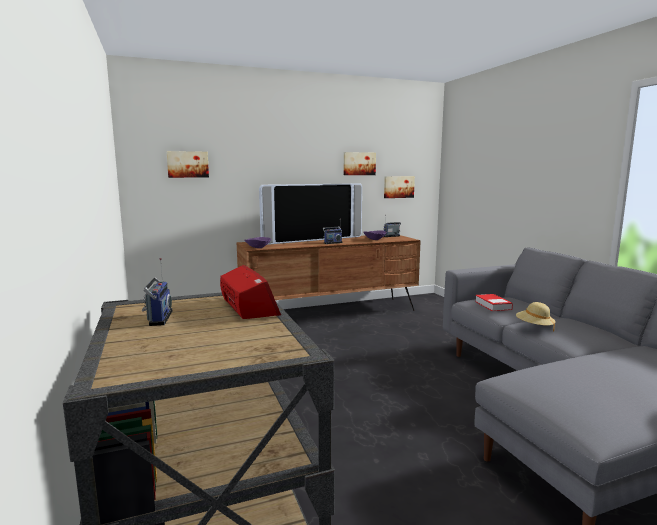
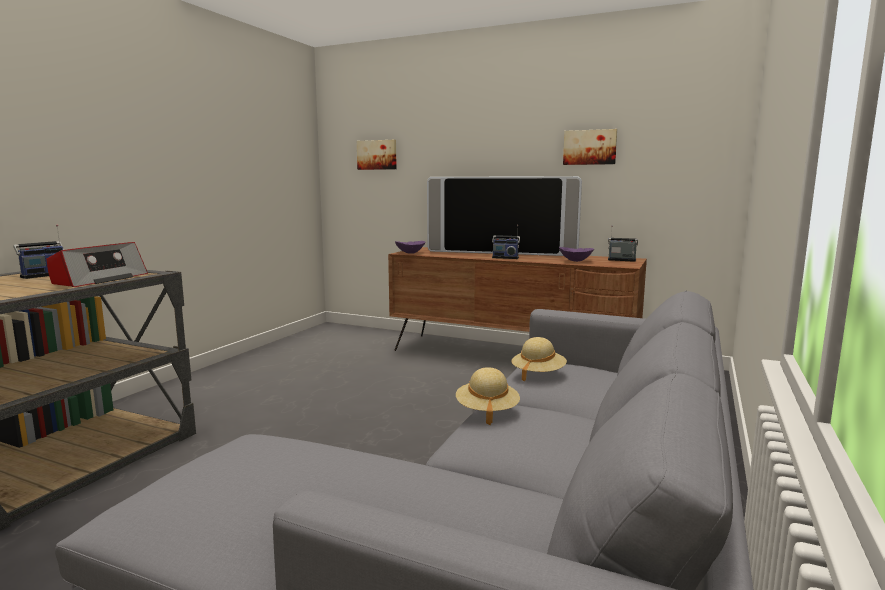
camera: 45 degrees right, 0 degrees up
picture [384,176,415,198] -> none
book [475,294,513,311] -> beige hat [511,337,567,382]

